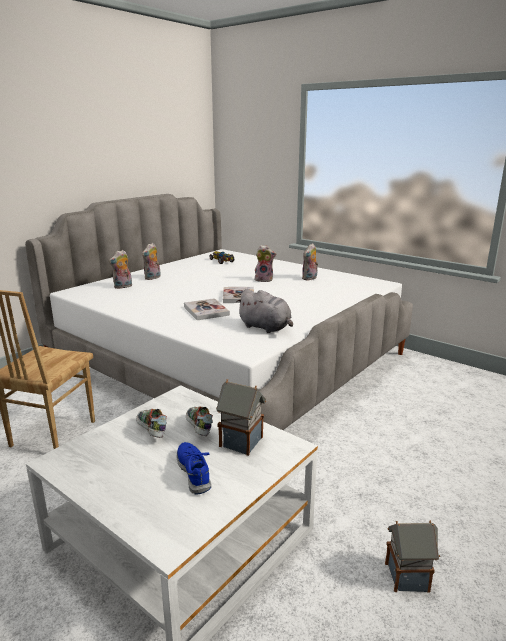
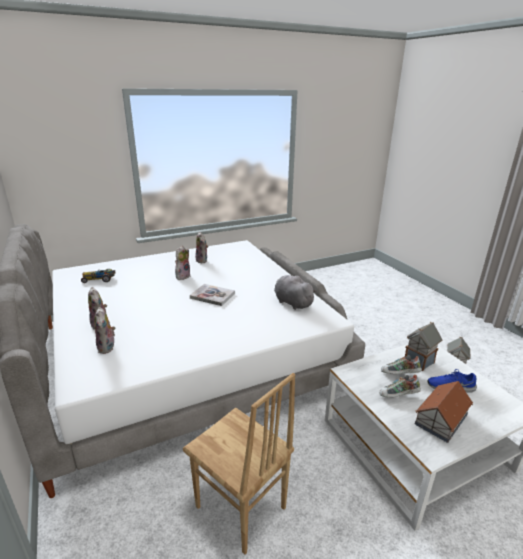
camera: 65 degrees left, 5 degrees up
book [184,298,230,320] -> none
grey plush toy [236,289,293,333] -> grey plush toy turned 105 degrees counterclockwise [274,275,317,310]
none -> toy house [415,381,473,443]

